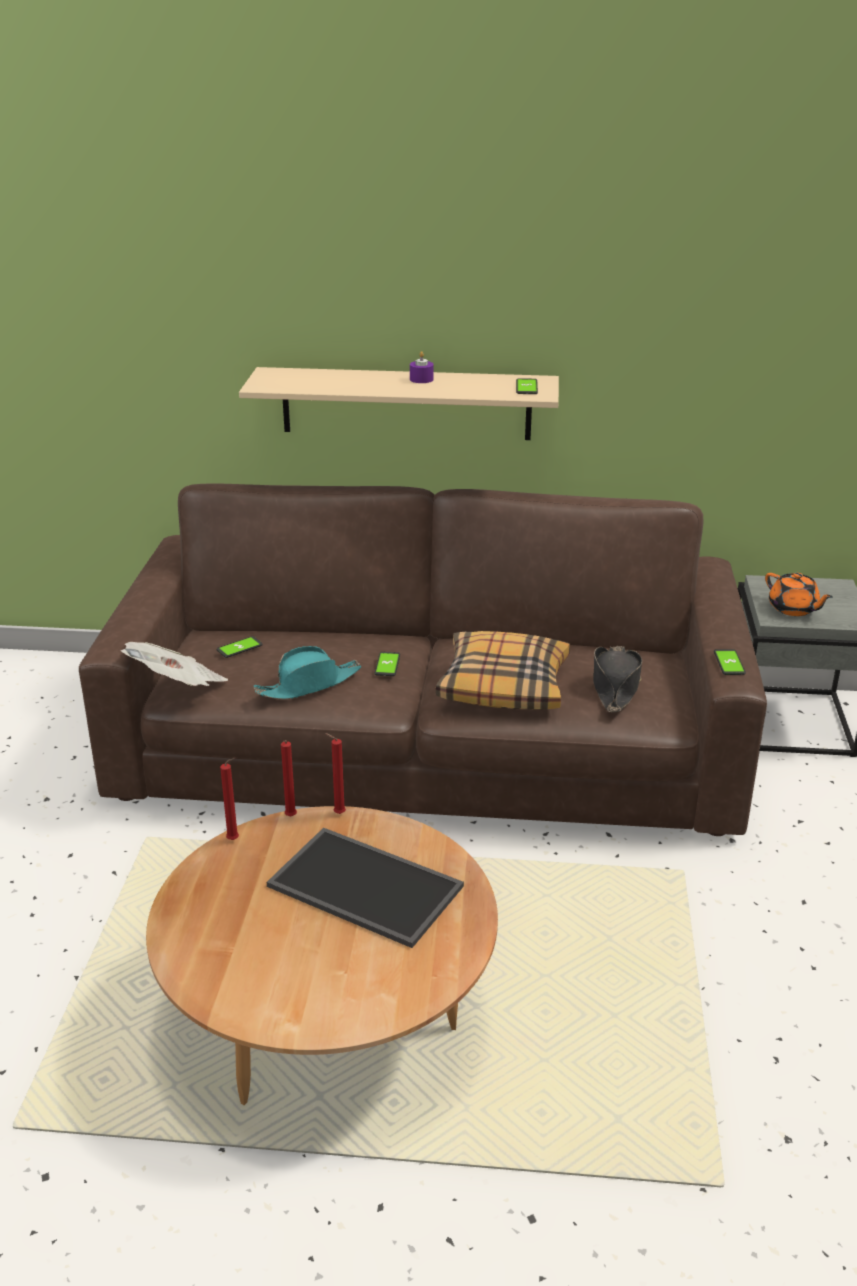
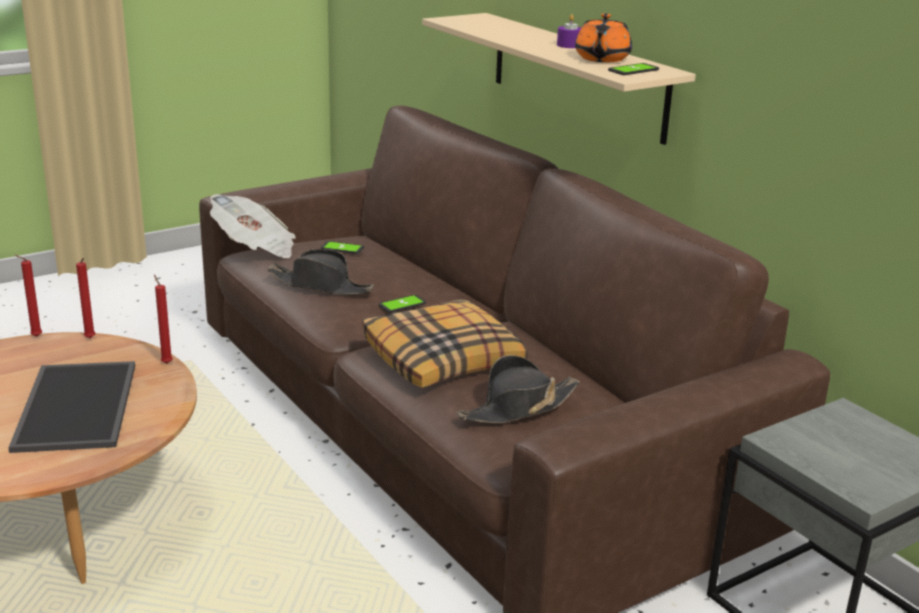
camera: 50 degrees right, 5 degrees down
turquoise hat [254,646,361,700] -> black hat [267,249,374,295]
red candle [281,740,297,817] -> red candle moved to [15,255,42,337]
phone [714,649,746,675] -> none
orange teapot [765,573,833,616] -> orange teapot moved to [575,13,632,62]

